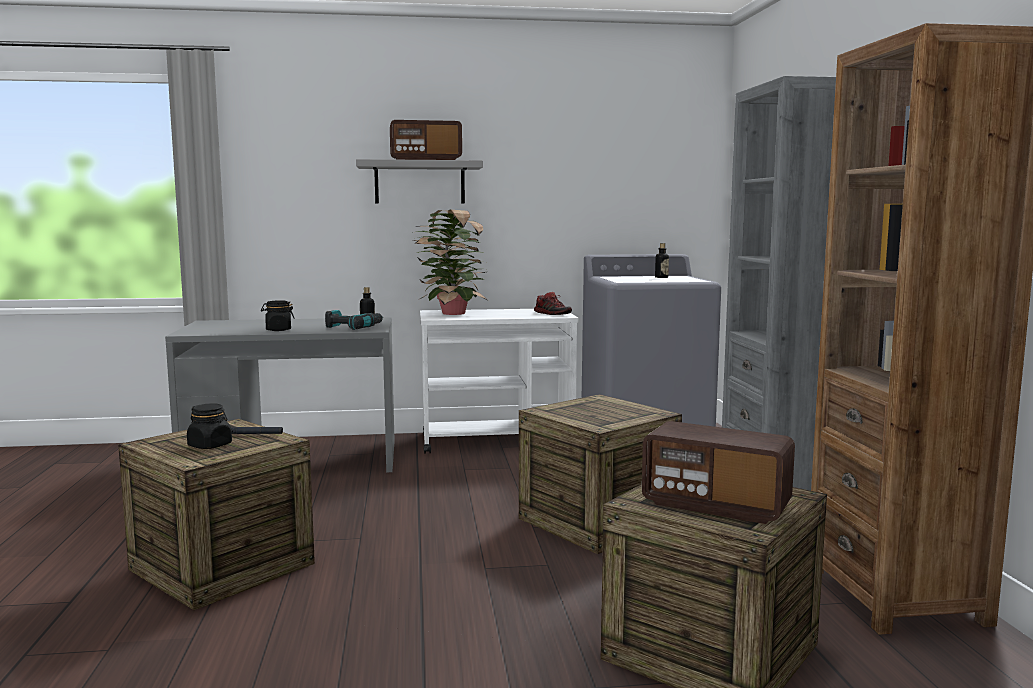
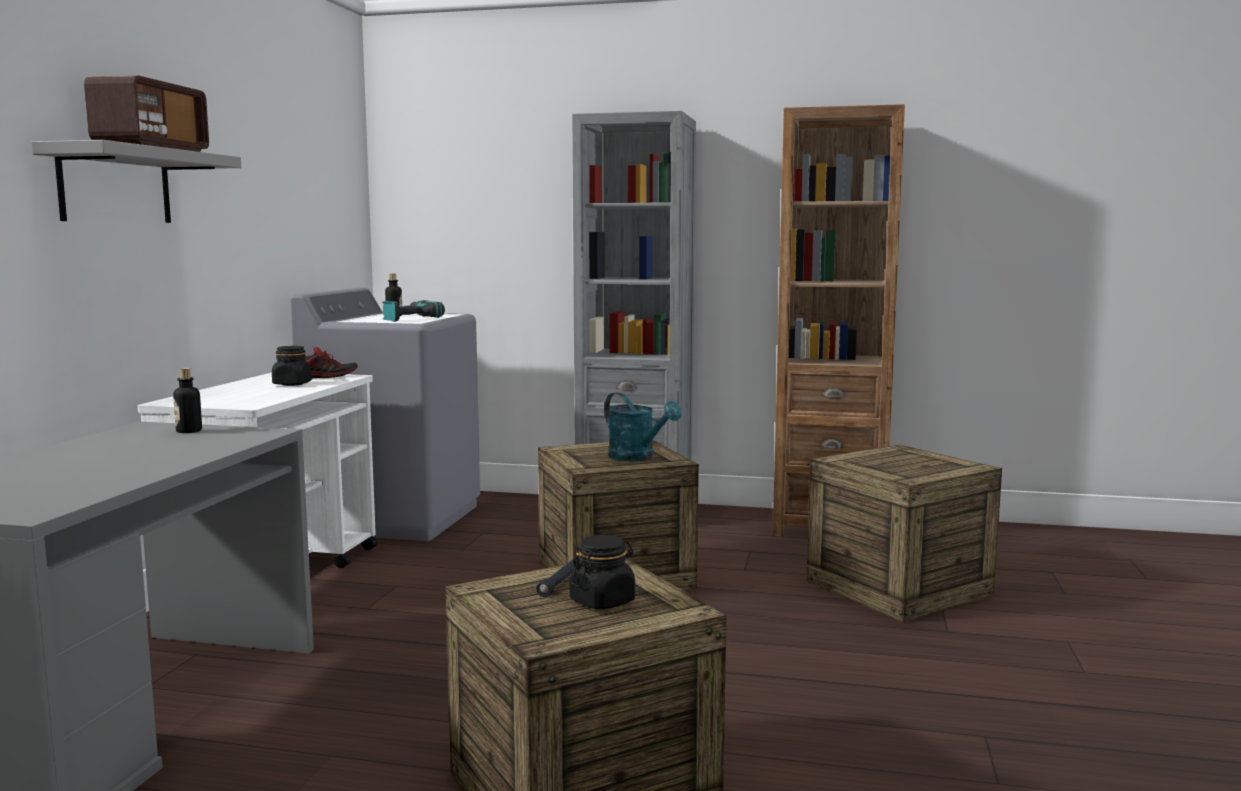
camera: 70 degrees left, 0 degrees up
black jar [261,300,295,331] -> black jar moved to [272,346,312,386]
power drill [325,310,383,330] -> power drill moved to [382,300,445,322]
potted plant [413,210,489,315] -> none
radio [642,421,795,524] -> none
none -> turquoise watering can [605,392,682,461]

